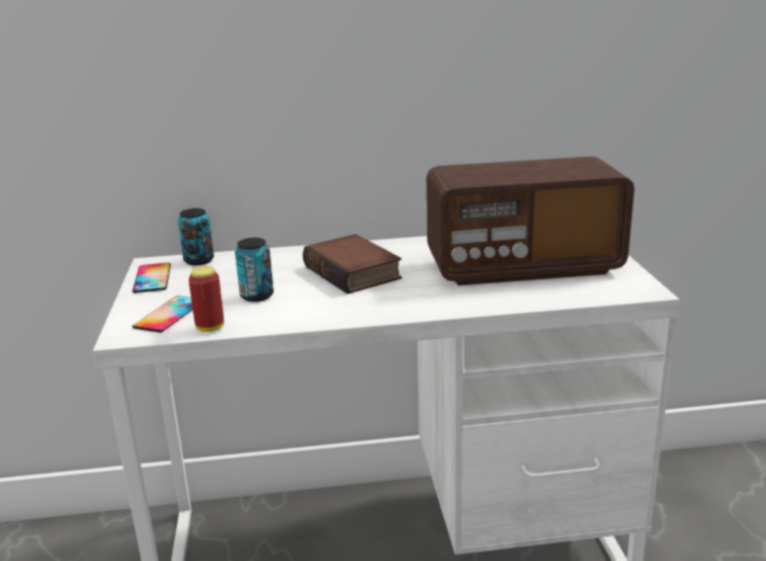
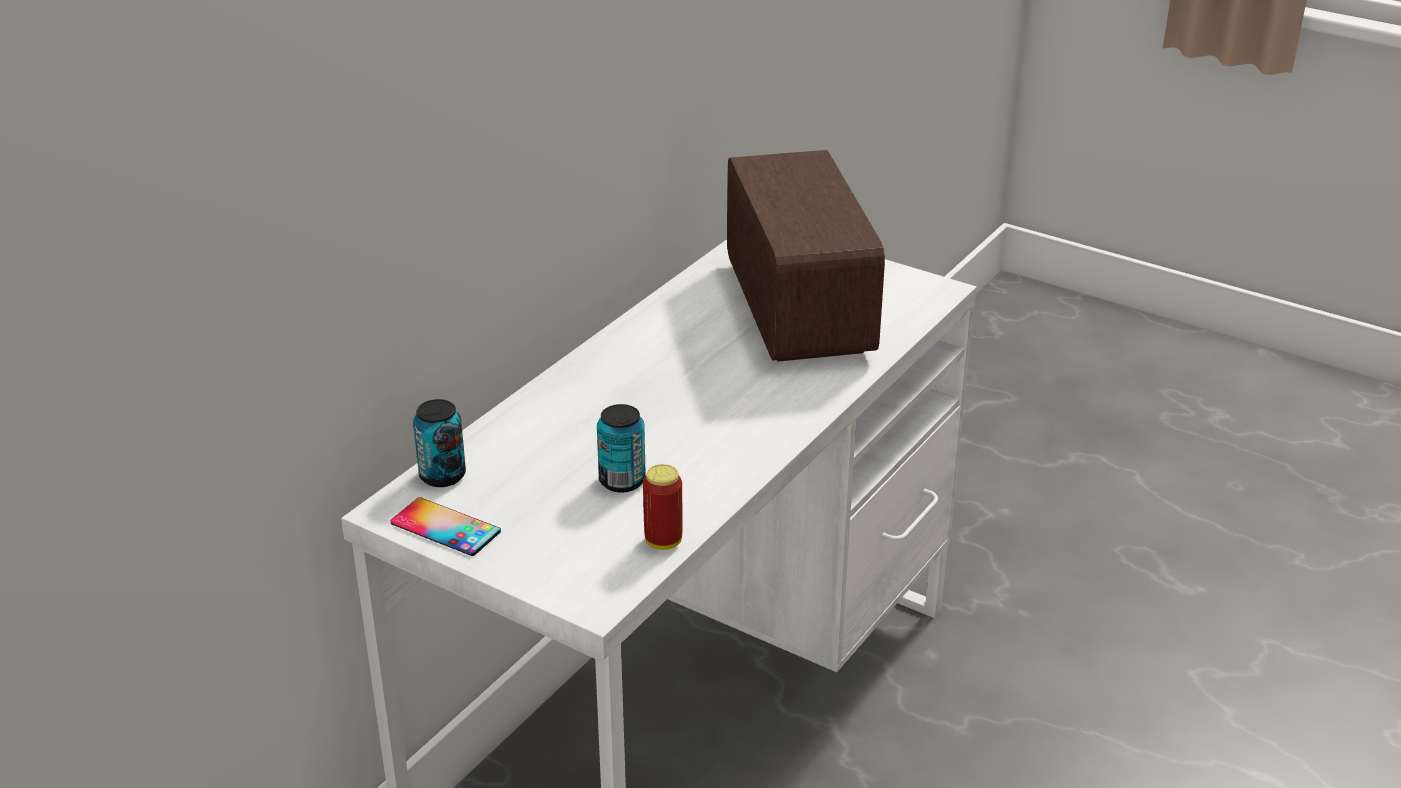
camera: 50 degrees left, 10 degrees up
phone [132,295,193,333] -> none
book [303,234,402,294] -> none
radio [426,156,634,285] -> radio turned 45 degrees counterclockwise [727,150,885,362]

